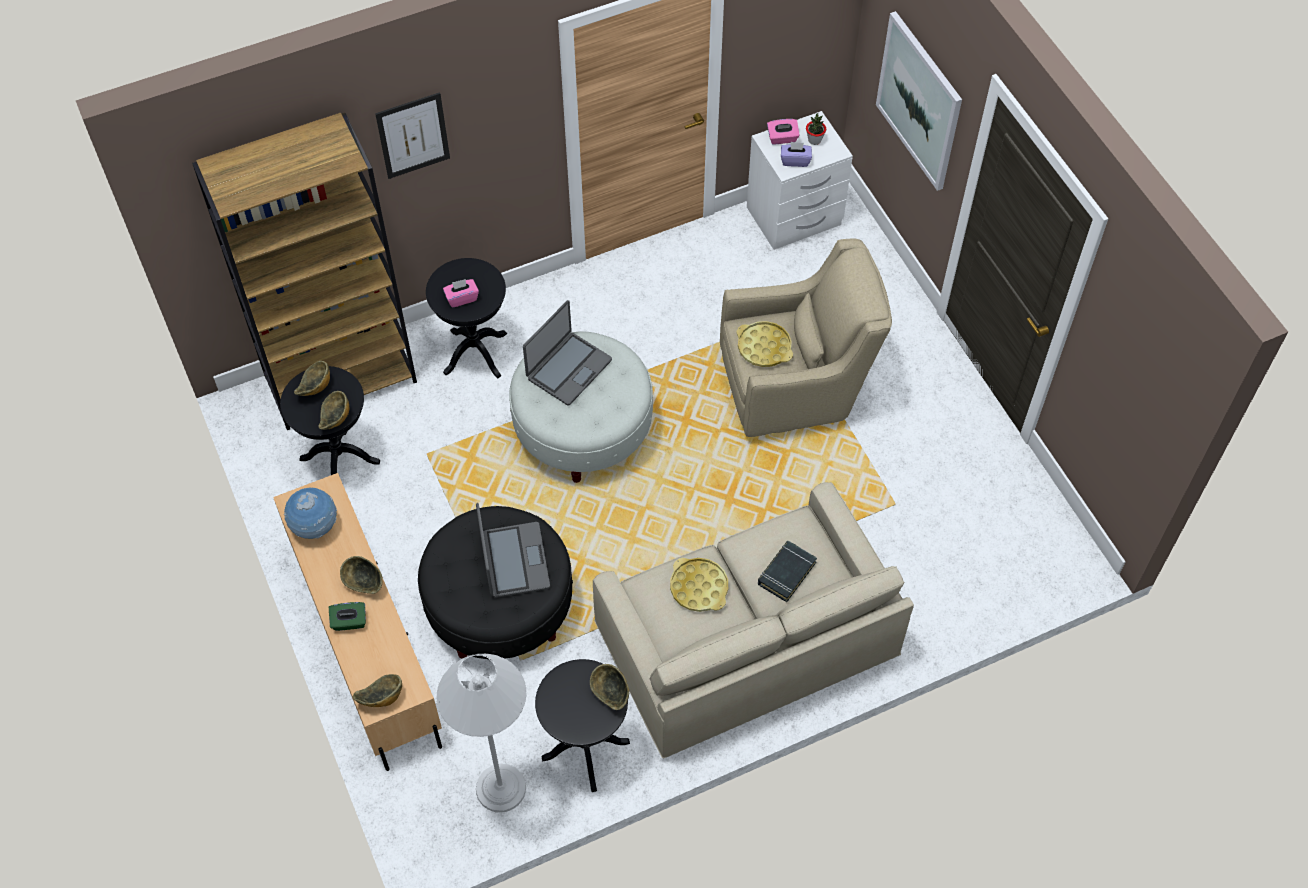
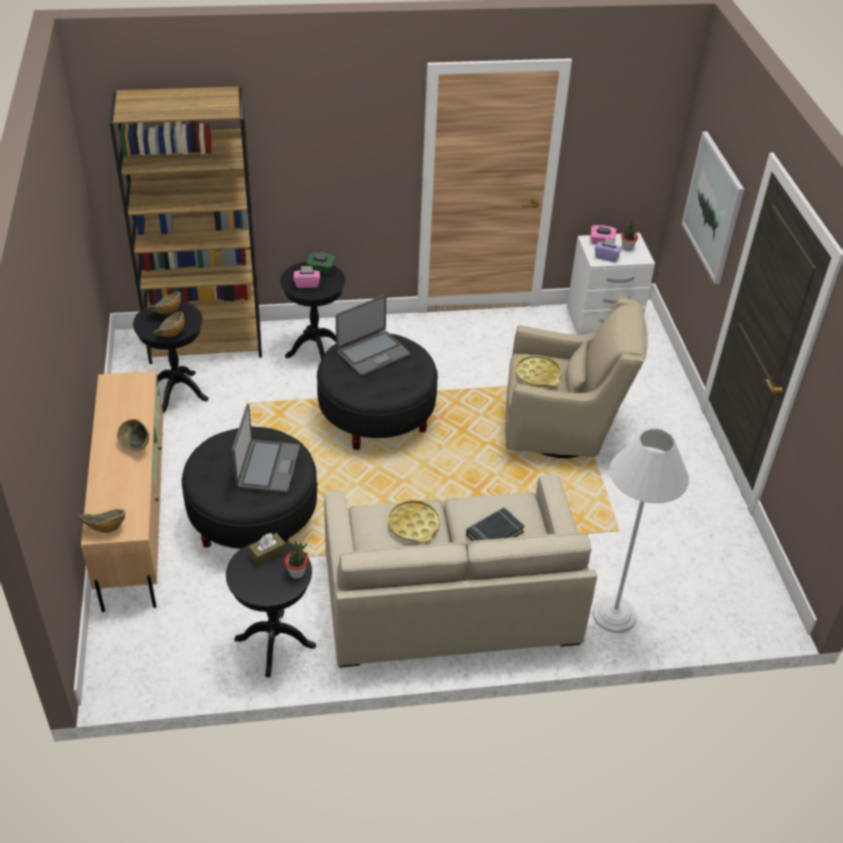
camera: 15 degrees right, 15 degrees down
globe [284,487,337,539] -> none
green tissue box [329,602,366,631] -> green tissue box moved to [307,252,335,274]
picture [375,92,450,179] -> none
white floor lamp [436,654,527,812] -> white floor lamp moved to [592,429,689,633]
white ottoman [509,331,653,483] -> black ottoman [317,333,438,450]
bowl [590,664,629,710] -> potted plant [285,541,308,579]
none -> brown tissue box [249,533,286,566]

